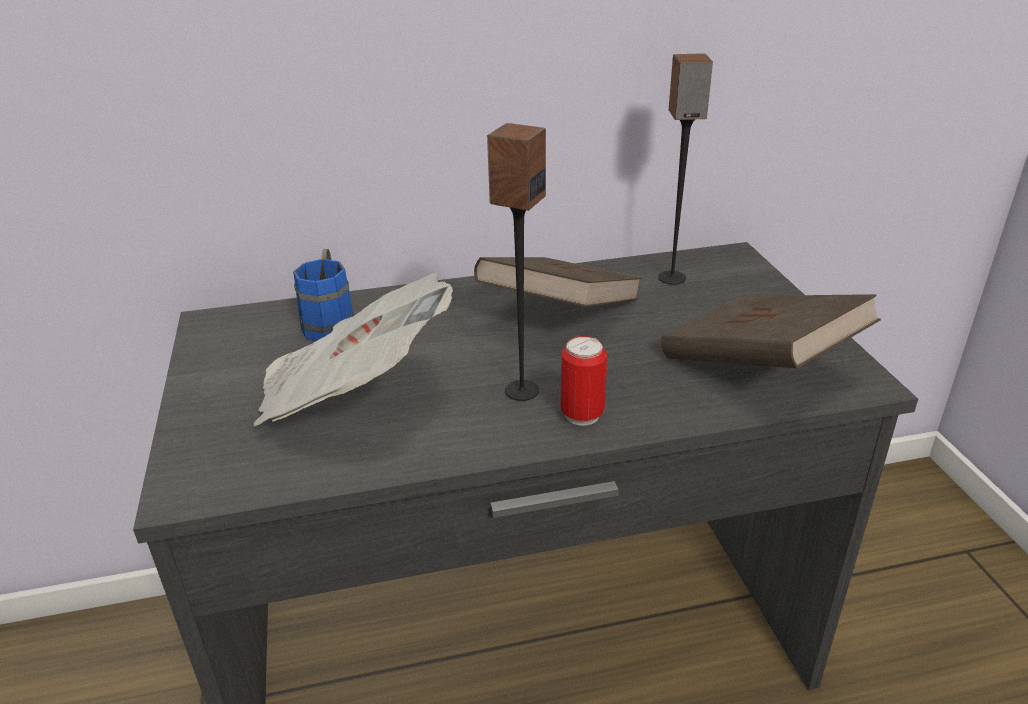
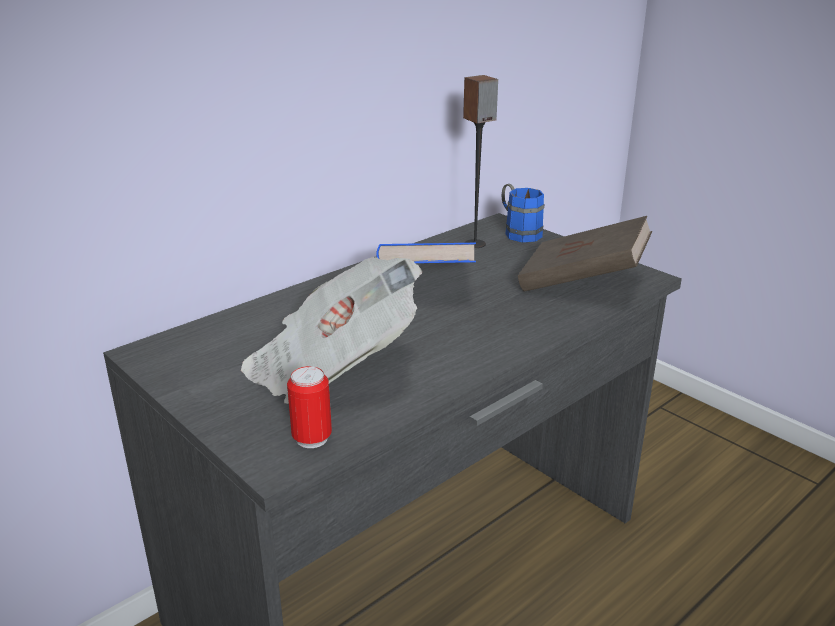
camera: 30 degrees left, 5 degrees down
blue mug [293,249,354,341] -> blue mug moved to [502,184,544,242]
brown book [474,257,642,307] -> blue book [376,243,476,263]
speaker [487,123,546,401] -> none
can [561,336,607,426] -> can moved to [287,366,332,448]

